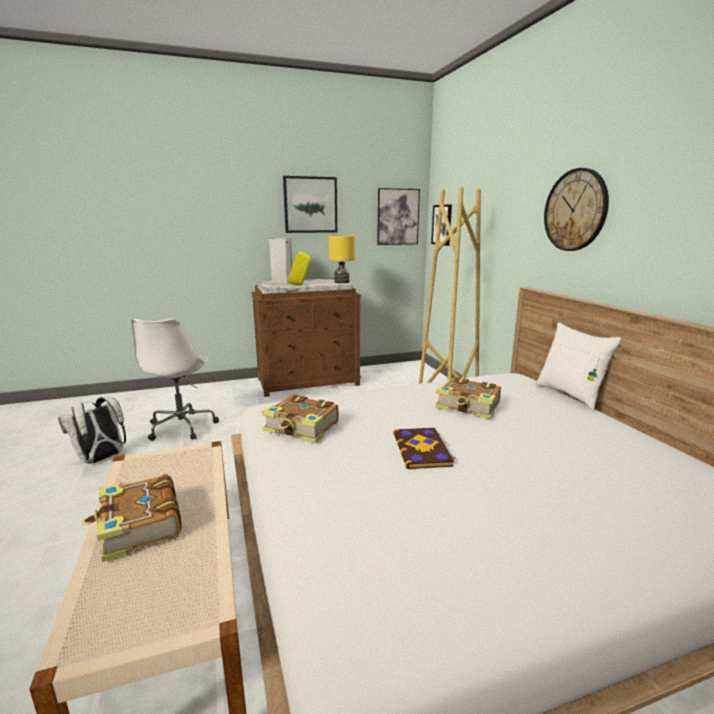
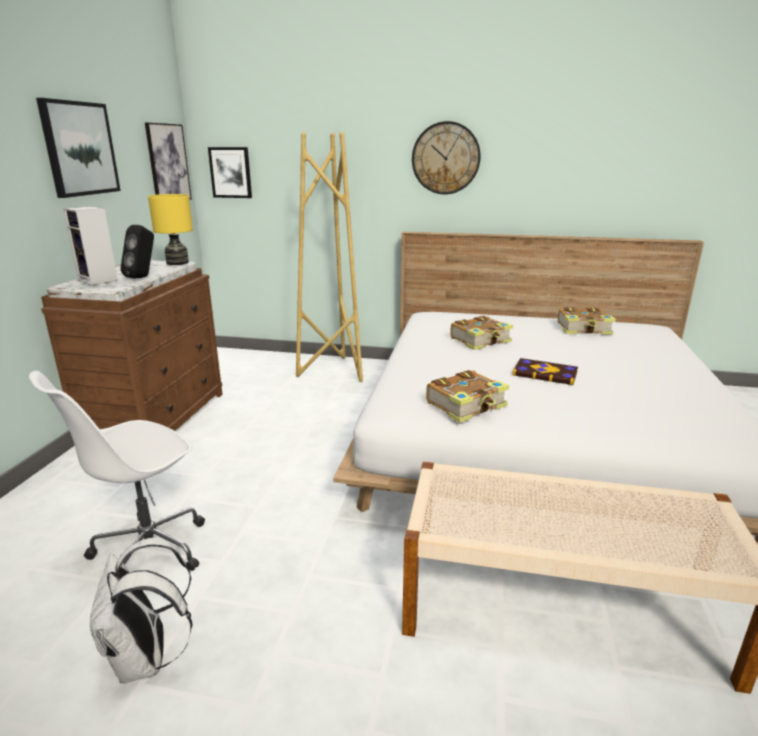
camera: 60 degrees left, 5 degrees up
book [82,474,182,562] -> book moved to [558,307,616,335]
white office chair [131,319,219,441] -> white office chair turned 105 degrees clockwise [29,371,205,571]
yellow speaker [288,251,311,285] -> black speaker [121,225,154,278]
white pillow [535,322,622,410] -> none

